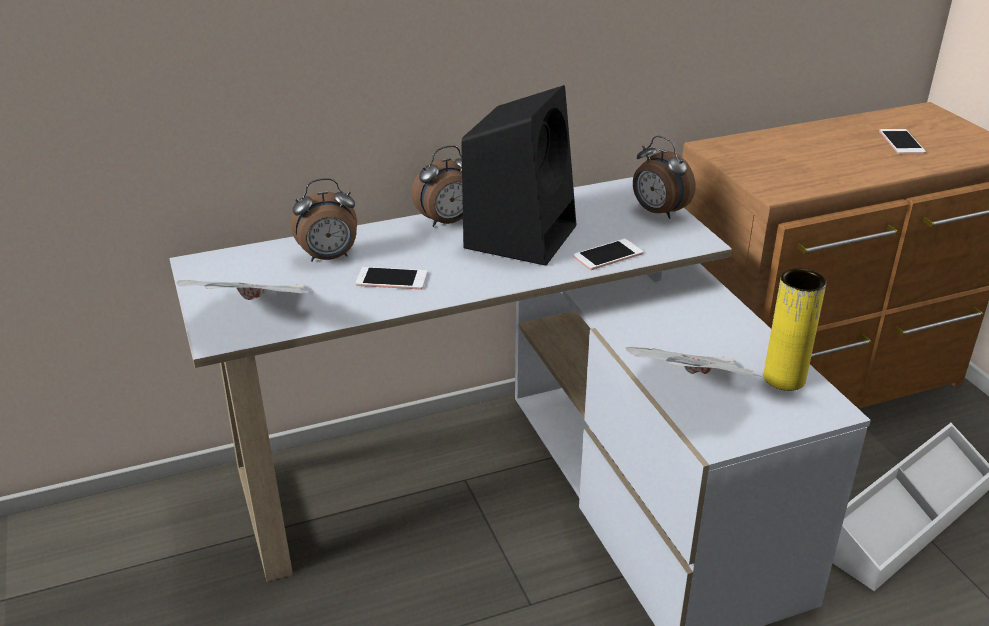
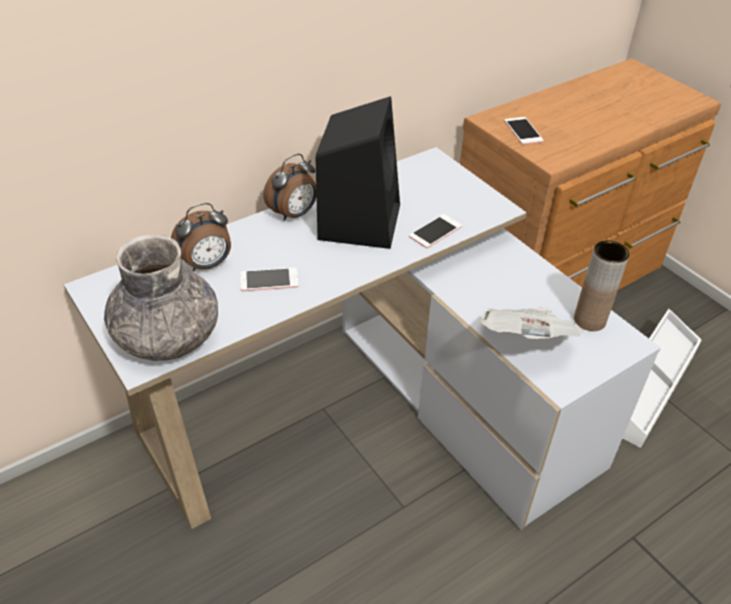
camera: 15 degrees left, 10 degrees up
newspaper [176,280,314,300] -> grey vase [104,234,218,361]
alarm clock [633,136,695,219] -> none
yellow vase [764,268,826,391] -> brown vase [574,240,629,331]
phone [879,129,926,154] -> phone moved to [504,117,544,145]

